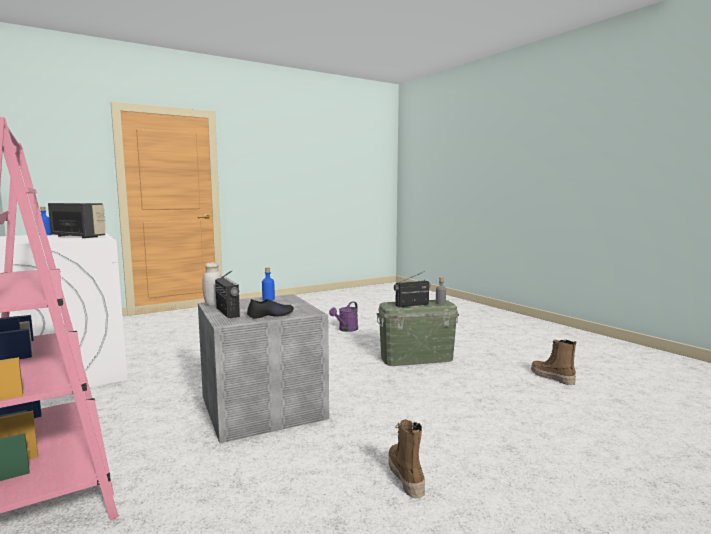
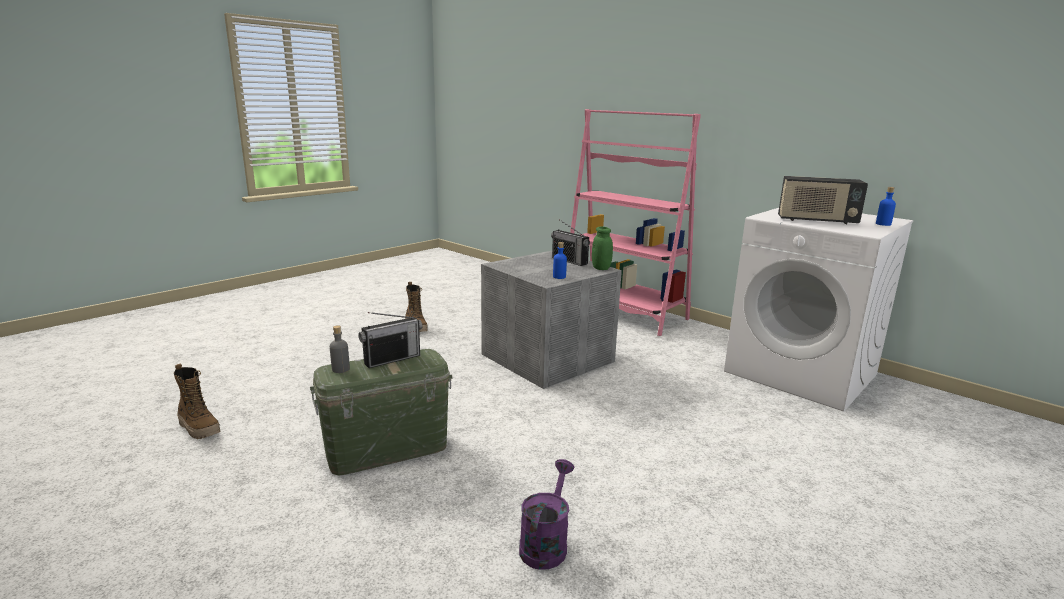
camera: 165 degrees right, 10 degrees up
white jar [202,262,222,306] -> green jar [592,226,613,270]
black shoe [247,299,294,319] -> none

